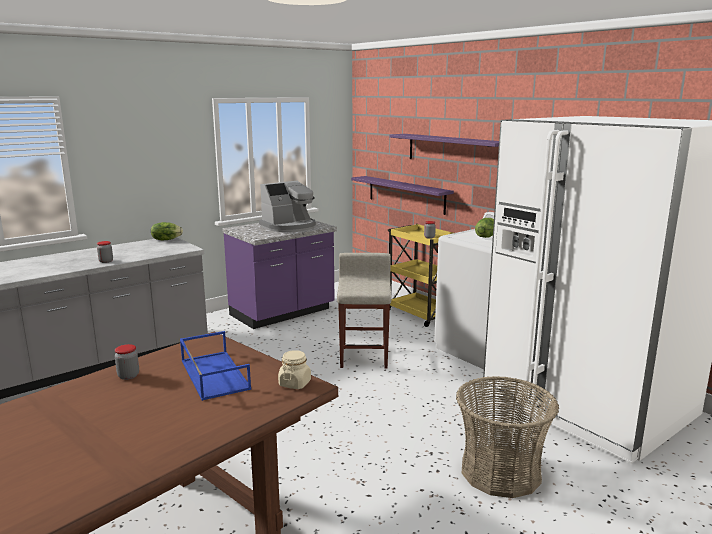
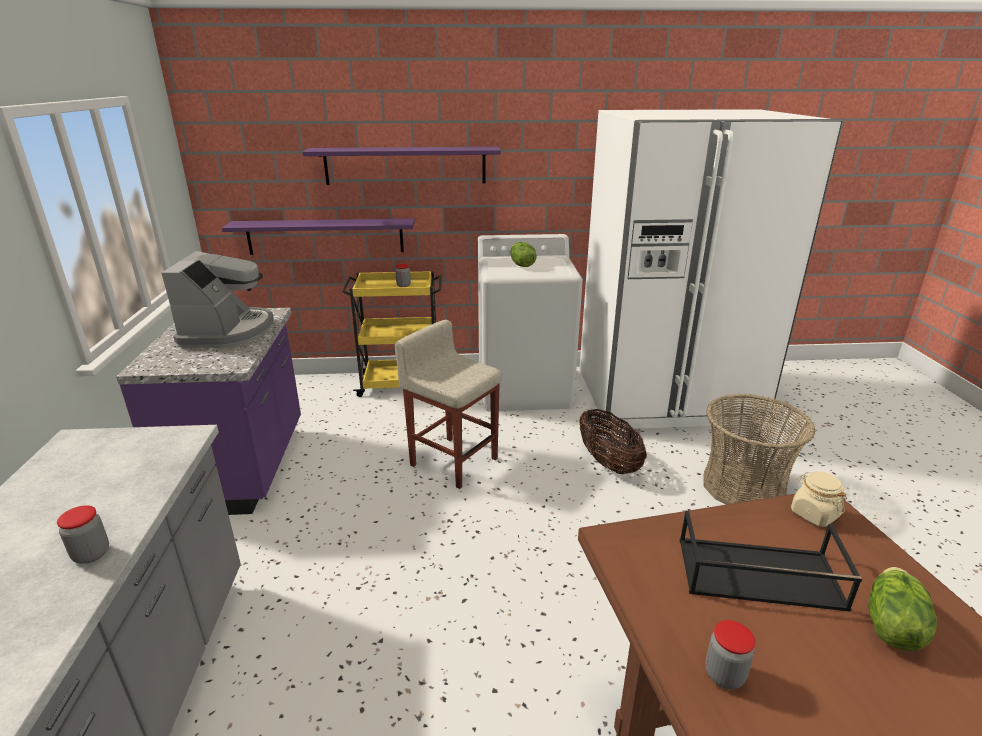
camera: 55 degrees left, 10 degrees up
lettuce [151,222,183,240] -> lettuce moved to [868,567,937,651]
blue tray [180,331,251,401] -> black tray [679,511,862,612]
none -> basket [579,409,647,474]

